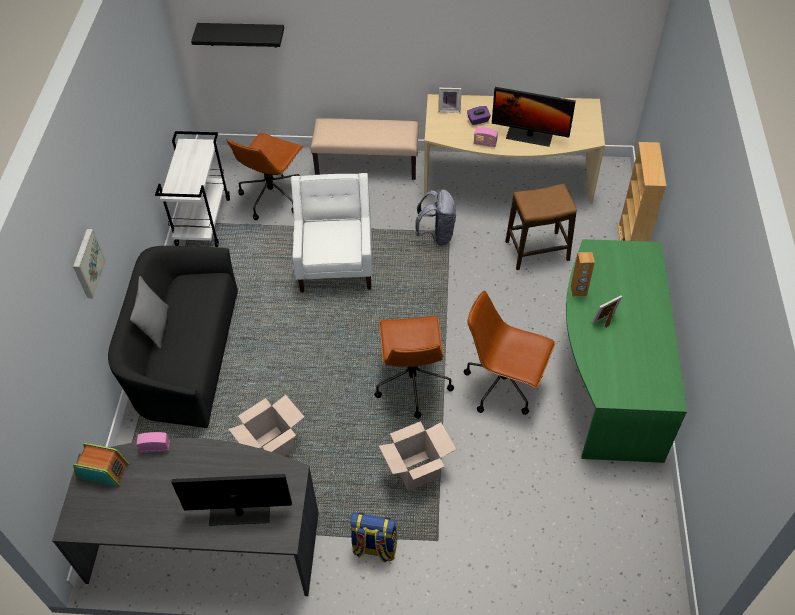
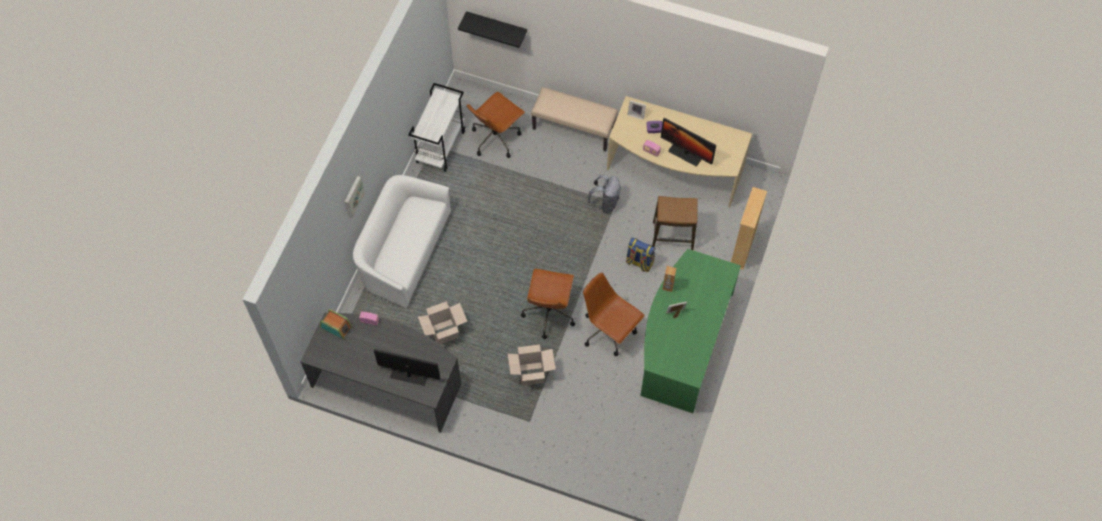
camera: 15 degrees right, 10 degrees up
black sofa [108,246,238,428] -> white sofa [353,175,451,308]
grey pillow [130,276,169,349] -> none
white armchair [291,173,372,293] -> none
backpack [350,512,397,563] -> backpack moved to [626,237,656,272]

